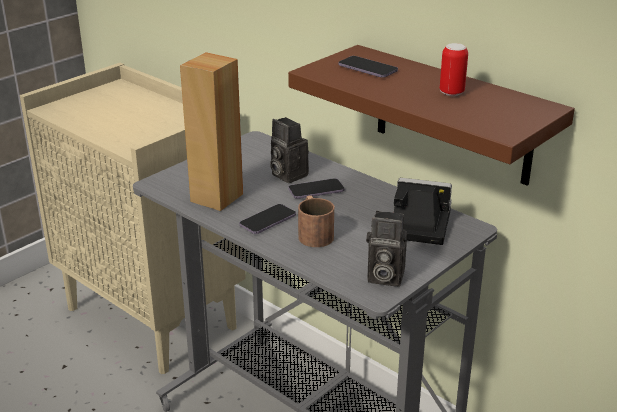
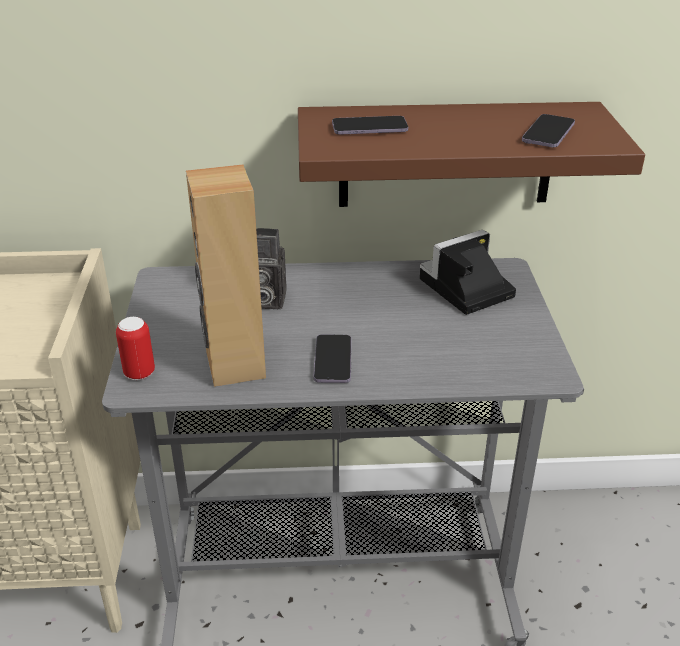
camera: 45 degrees left, 5 degrees up
phone [288,178,344,199] -> phone moved to [522,114,575,147]
brown mug [298,195,334,247] -> none
camera [366,211,407,287] -> none
can [440,43,468,96] -> can moved to [116,317,155,380]

